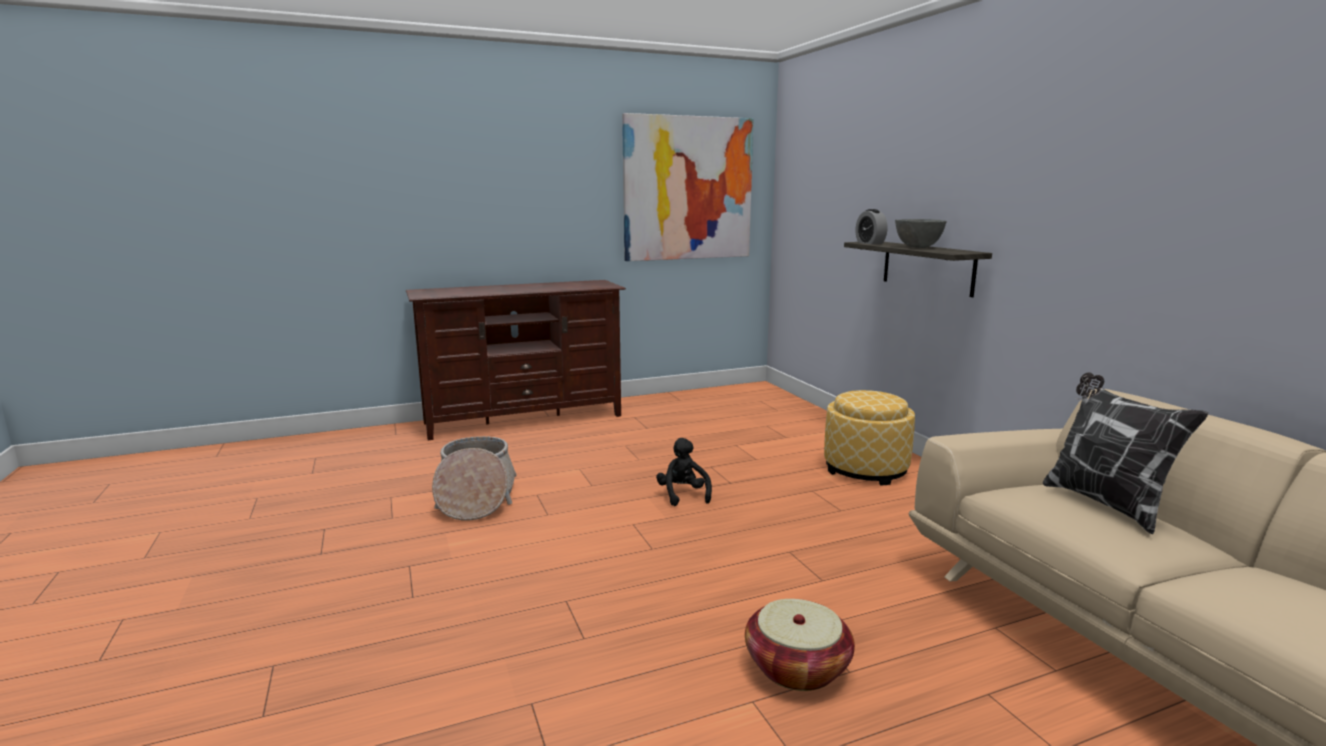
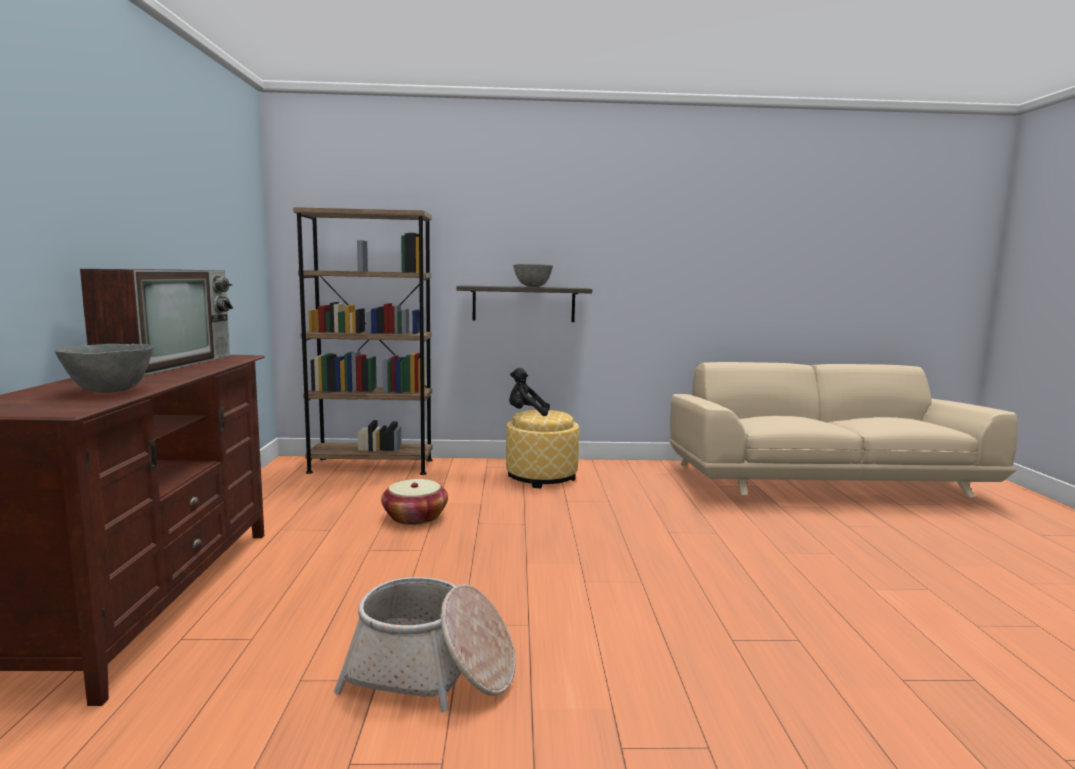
camera: 70 degrees left, 5 degrees down
picture [622,113,754,261] -> none
black plush toy [656,438,712,506] -> black plush toy moved to [509,368,550,416]
basket [745,599,855,691] -> basket moved to [381,479,448,525]
alarm clock [855,209,887,244] -> none
pillow [1043,372,1209,534] -> none
none -> grey bowl [55,344,153,393]
none -> television [80,269,233,376]
none -> brown bookcase [293,207,433,475]

